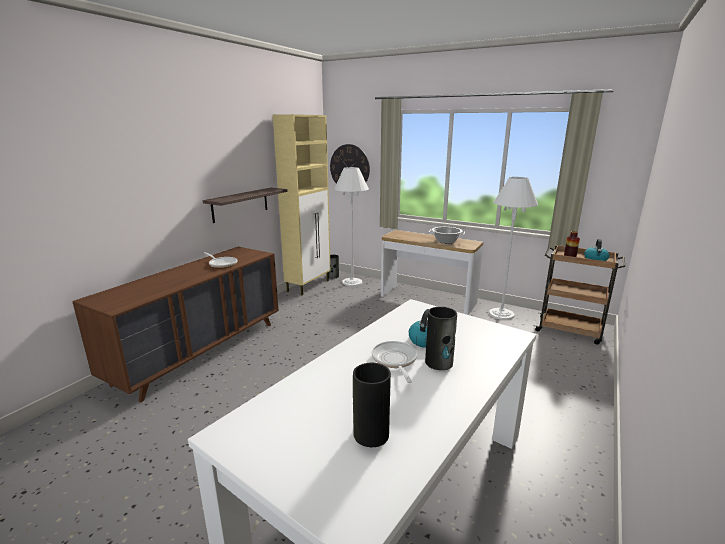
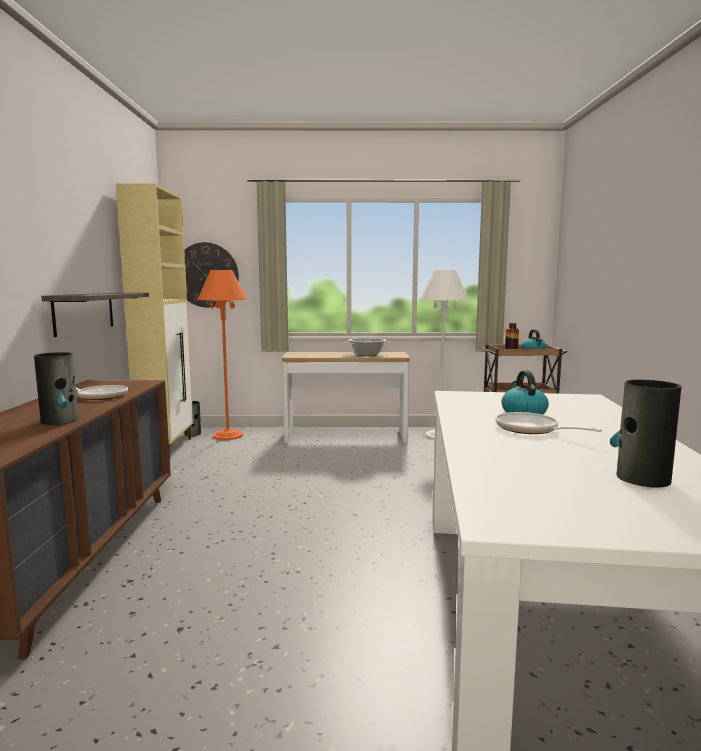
camera: 30 degrees left, 10 degrees down
white floor lamp [334,167,369,286] -> orange floor lamp [197,270,247,440]
vase [425,307,457,370] -> vase moved to [34,352,78,425]

